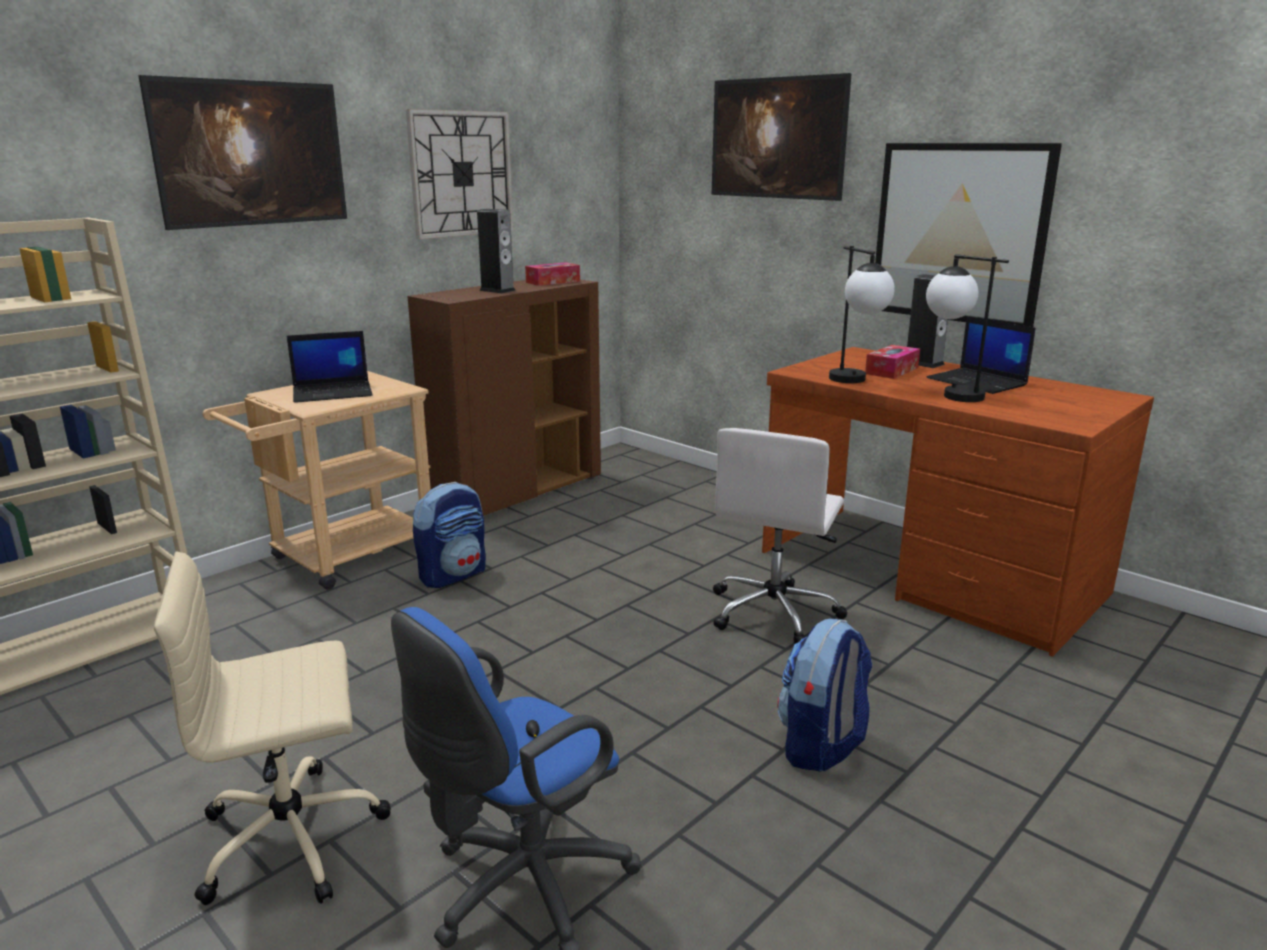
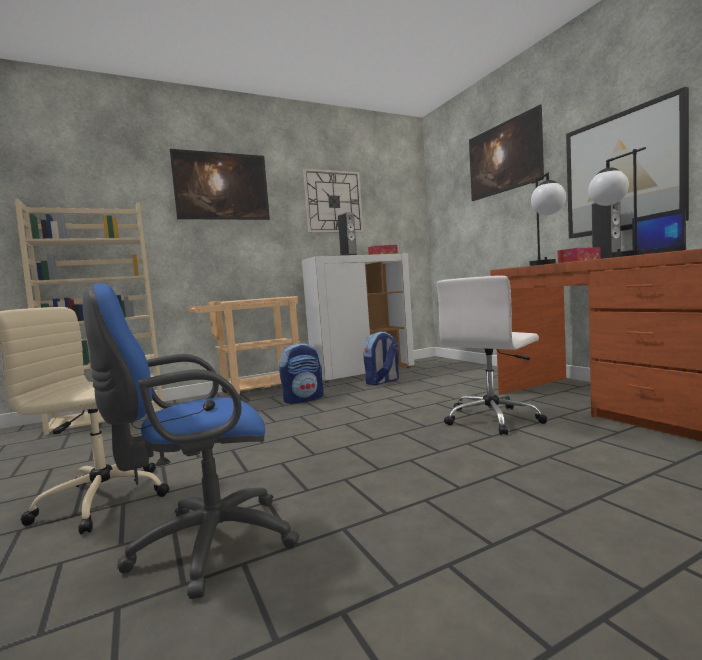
camera: 20 degrees right, 15 degrees down
laptop [287,331,373,403] -> none
brown cabinet [408,280,601,516] -> white cabinet [302,253,415,382]
backpack [777,618,873,772] -> backpack moved to [363,332,399,385]

